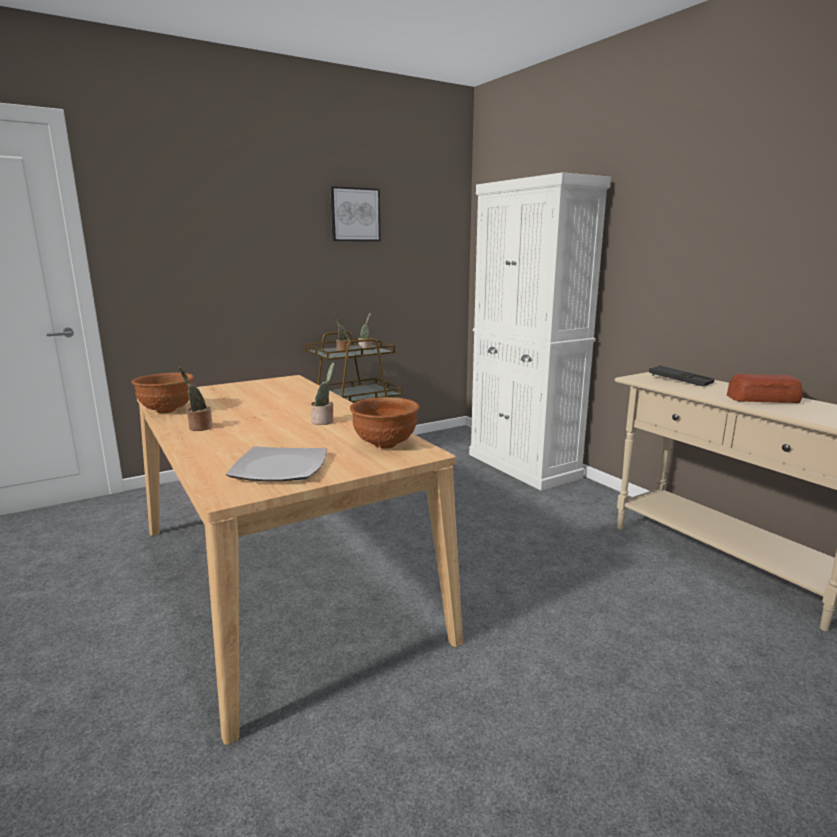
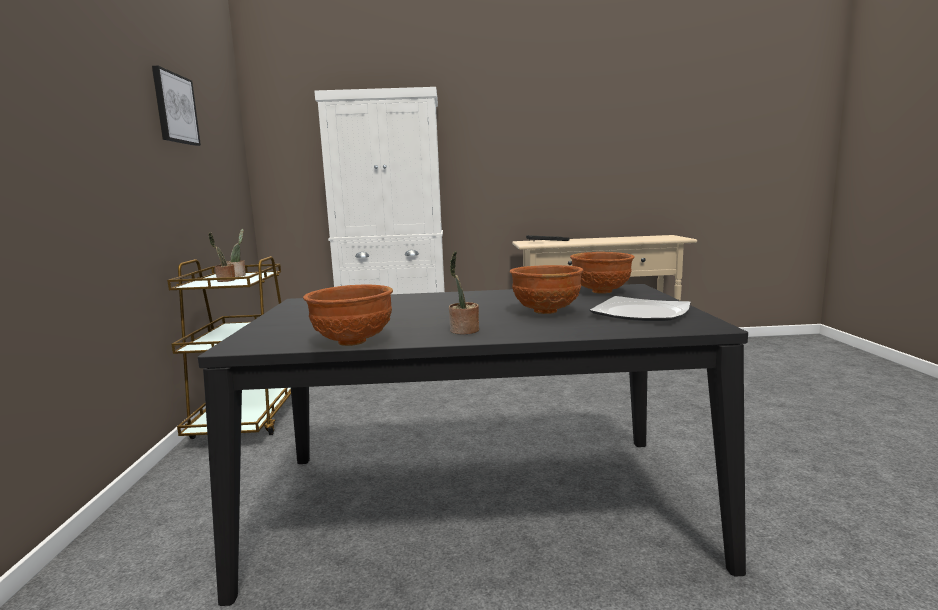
camera: 60 degrees left, 5 degrees down
beige dining table [137,375,463,745] -> black dining table [198,284,748,606]
potted plant [311,362,334,425] -> none
bread [727,374,803,403] -> none
none -> brown bowl [510,265,583,314]

